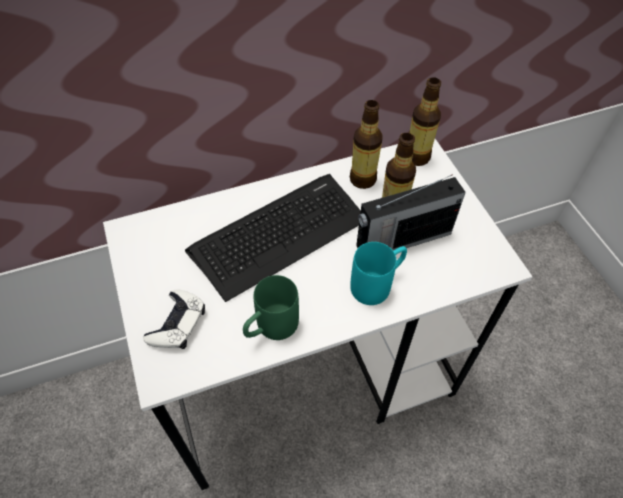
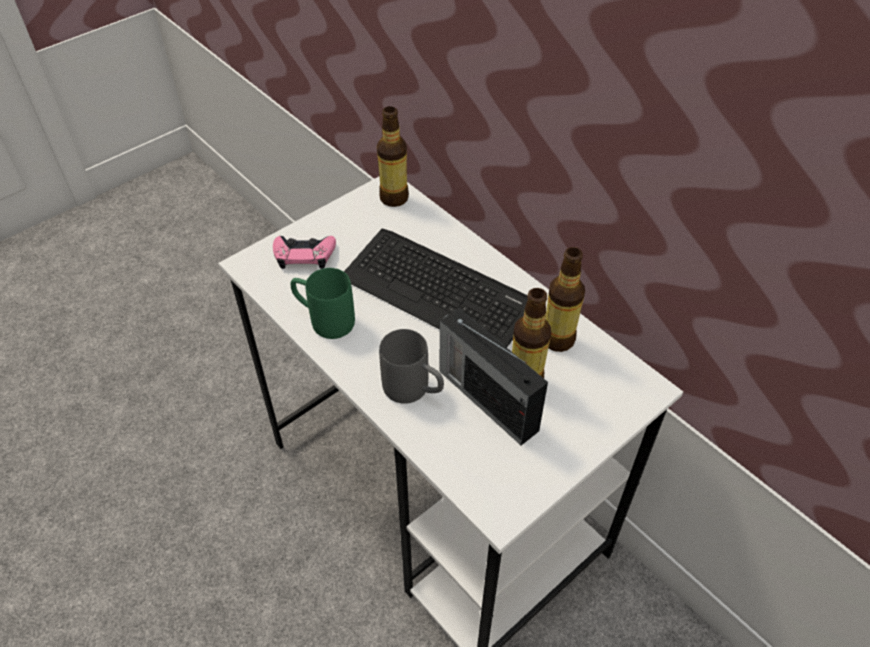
camera: 70 degrees right, 5 degrees down
white game controller [143,289,205,349] -> pink game controller [273,236,336,269]
turquoise mug [350,242,407,305] -> grey mug [379,329,444,404]
bottle [410,78,441,166] -> bottle moved to [377,106,409,207]

